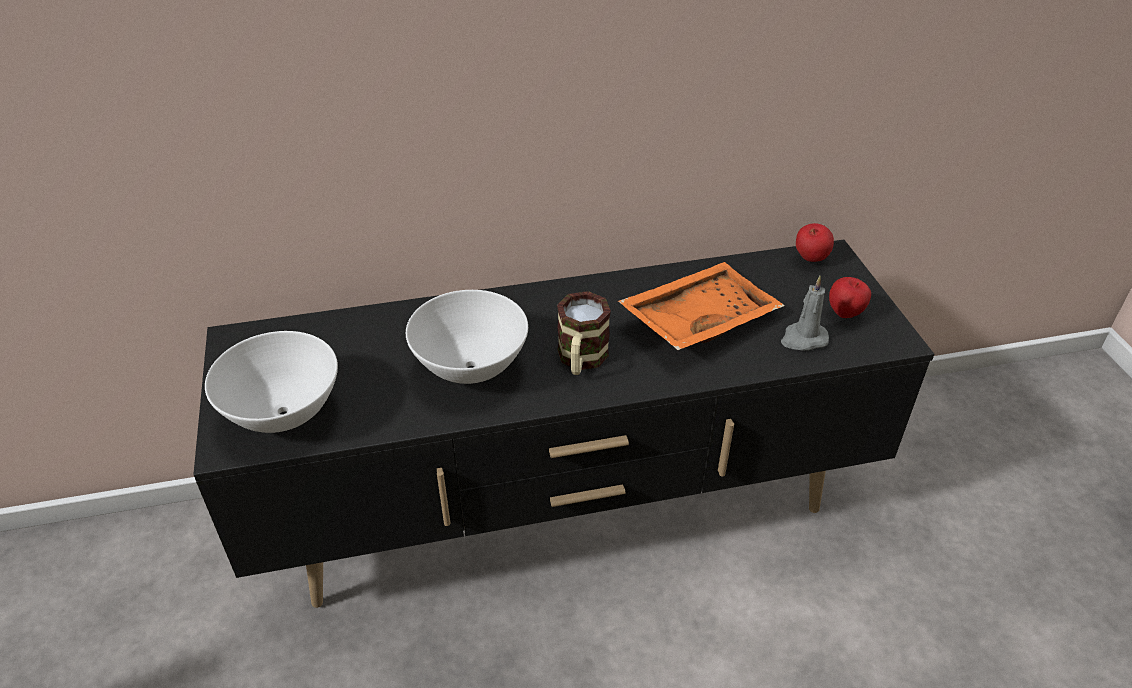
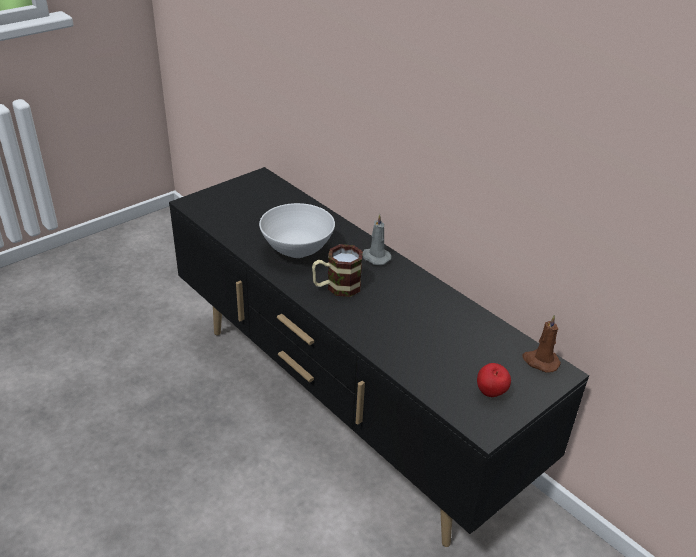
camera: 60 degrees right, 5 degrees down
white bowl [205,331,338,433] -> none
orange tray [618,262,785,350] -> none
grey candle [781,276,829,351] -> grey candle moved to [363,214,391,265]
apple [796,223,834,262] -> brown candle [522,315,561,373]

